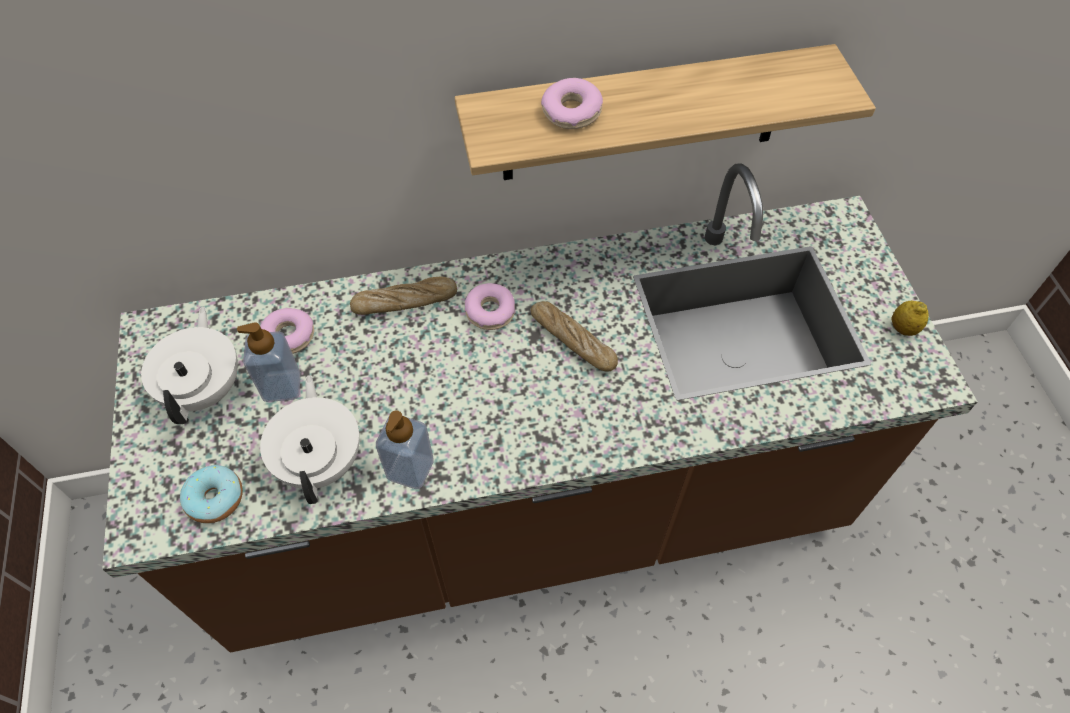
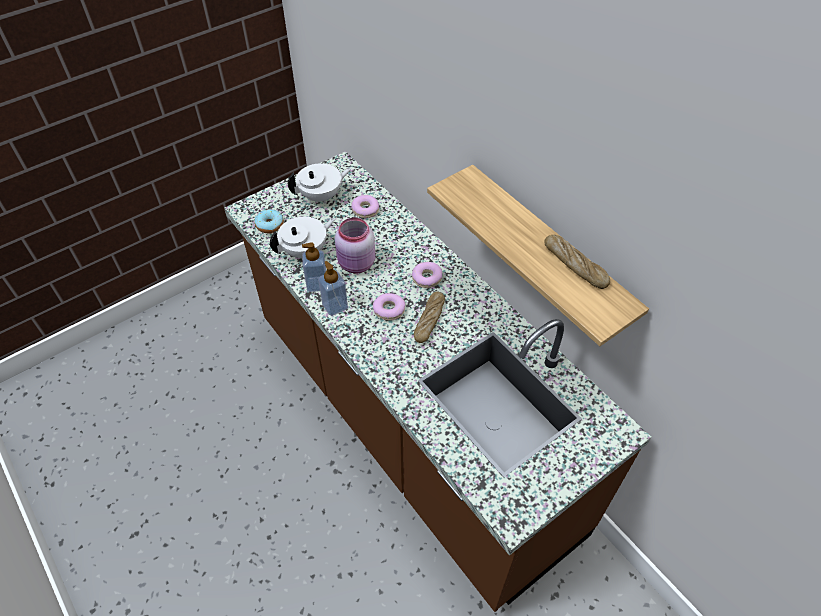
camera: 65 degrees right, 5 degrees down
soap dispenser [237,322,301,402] -> soap dispenser moved to [318,261,348,316]
bread [350,276,457,315] -> bread moved to [544,235,610,289]
donut [541,78,603,129] -> donut moved to [373,293,405,321]
lemon [891,301,929,336] -> none
none -> pink jar [335,218,375,273]

